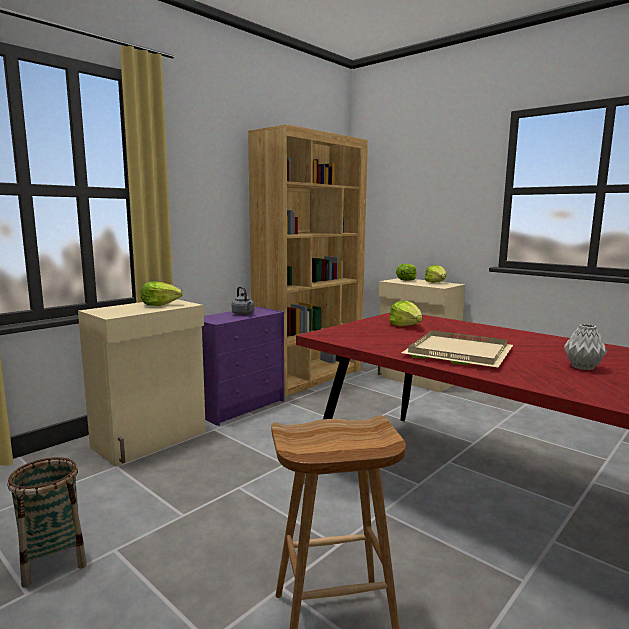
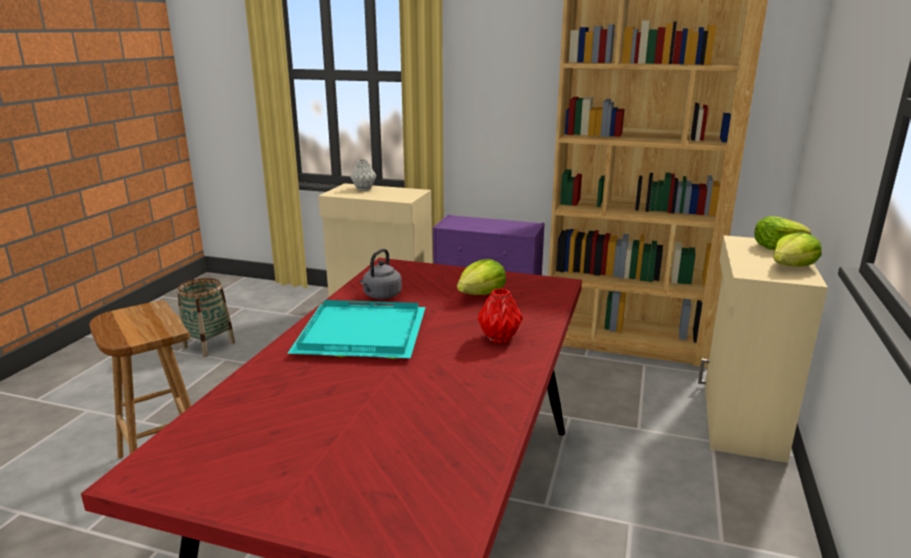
camera: 65 degrees right, 10 degrees up
lettuce [141,281,183,306] -> none
grey kettle [232,287,254,316] -> grey kettle moved to [360,249,402,299]
beige tray [401,330,513,368] -> turquoise tray [287,300,426,359]
grey vase [564,324,607,370] -> grey vase moved to [350,159,376,191]
none -> red vase [478,288,523,343]

